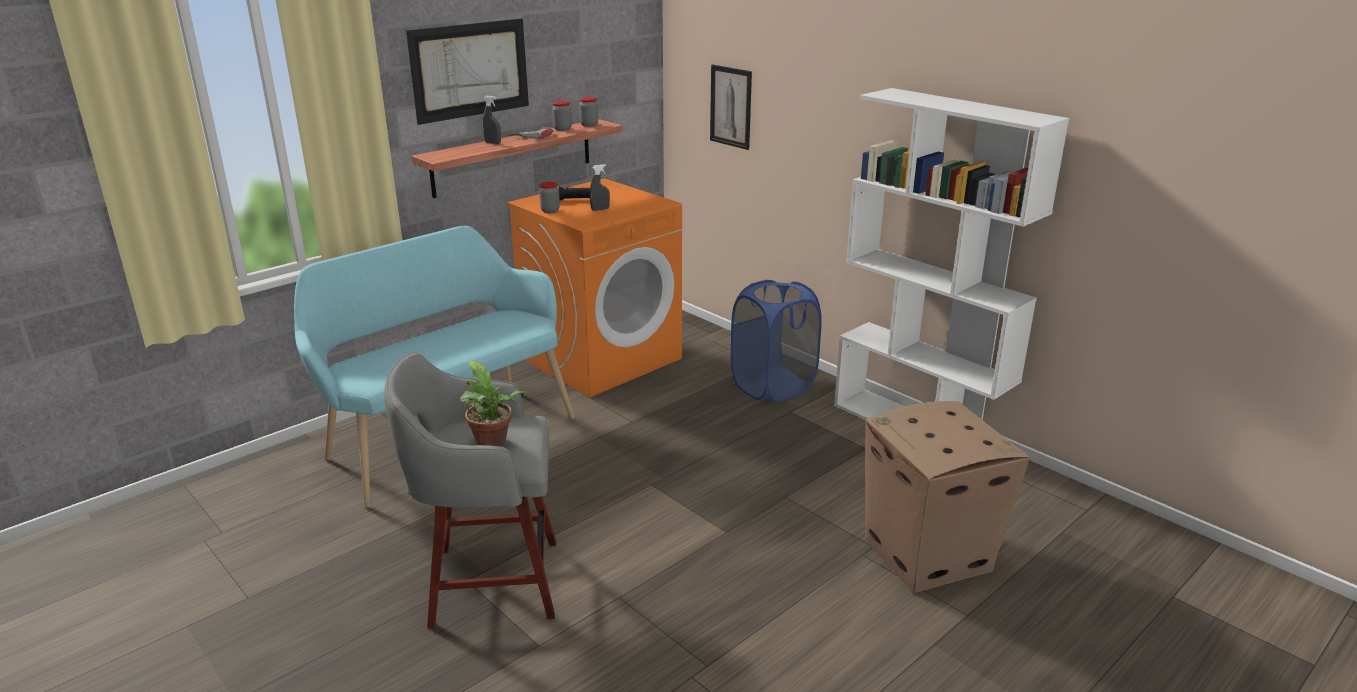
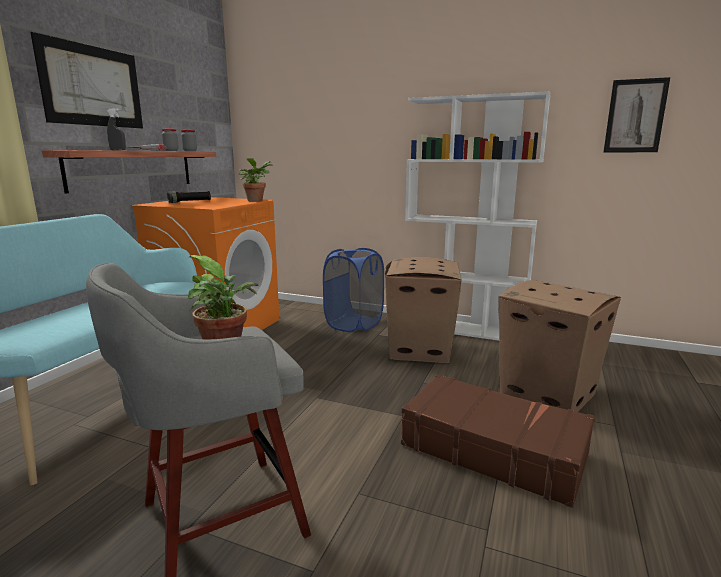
camera: 25 degrees left, 10 degrees down
jar [539,182,560,213] -> none
grey spray bottle [590,164,610,211] -> none
picture [710,65,752,150] -> picture moved to [604,77,670,152]
none -> potted plant [239,158,273,201]
none -> cardboard box [385,257,462,363]
none -> brown suitcase [401,374,595,508]

